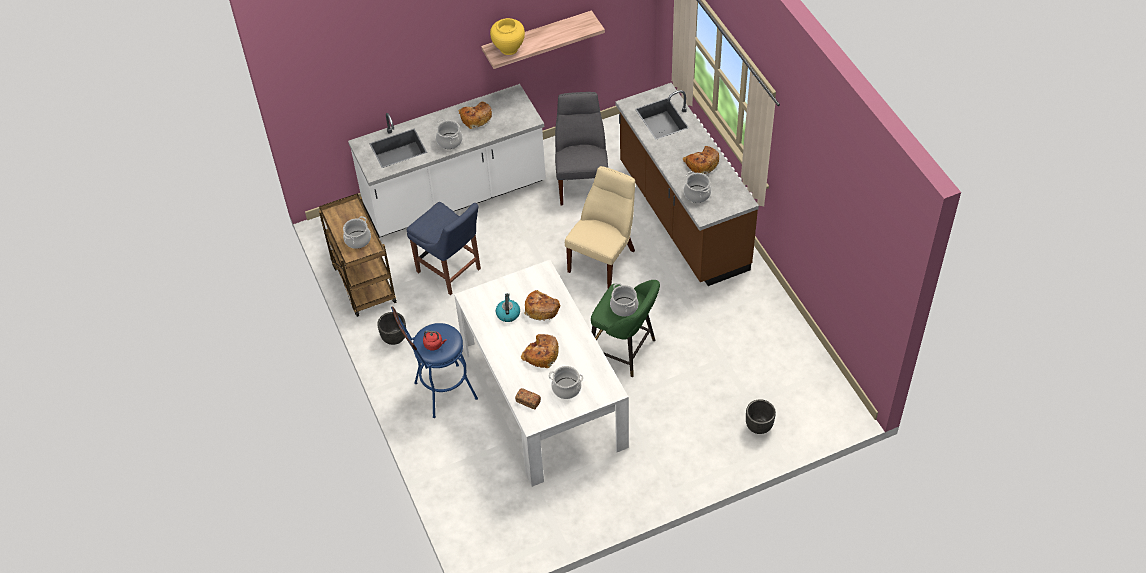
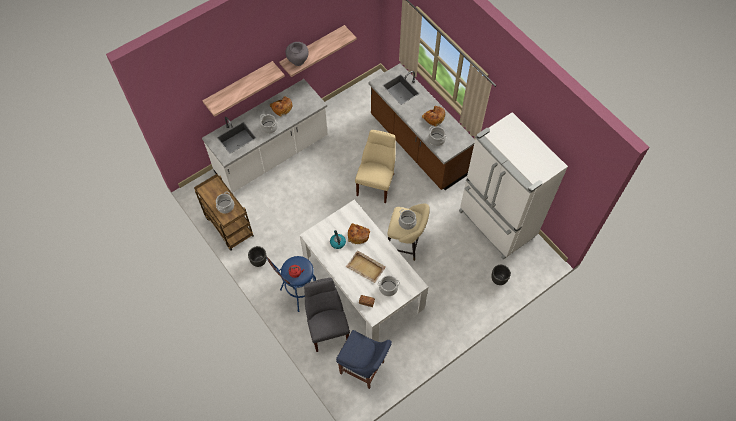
camera: 15 degrees left, 10 degrees up
blue chair [407,202,481,295] -> blue chair moved to [336,330,392,389]
yellow vase [490,18,525,55] -> grey vase [286,42,309,66]
bread [520,334,559,368] -> beige tray [346,250,386,283]
grey chair [555,92,608,205] -> grey chair moved to [304,278,350,352]
green stool [591,280,660,377] -> beige stool [388,204,430,261]
none -> shelf [202,61,285,117]
none -> white fridge [459,112,568,260]

